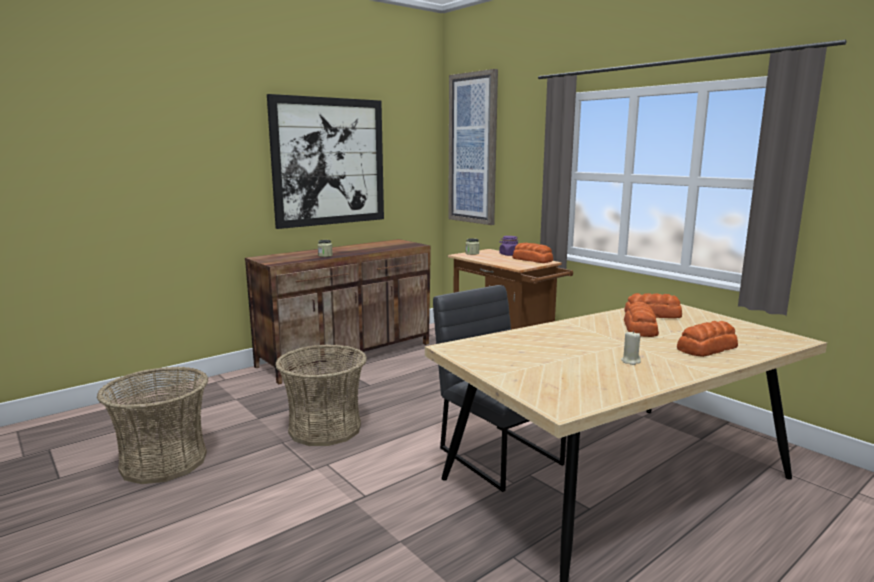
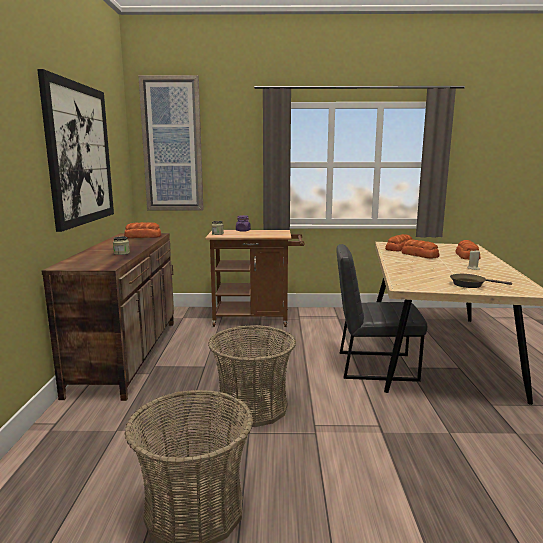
camera: 50 degrees left, 0 degrees up
bread [512,243,553,263] -> bread moved to [124,222,161,238]
none -> brown frying pan [450,274,512,288]

